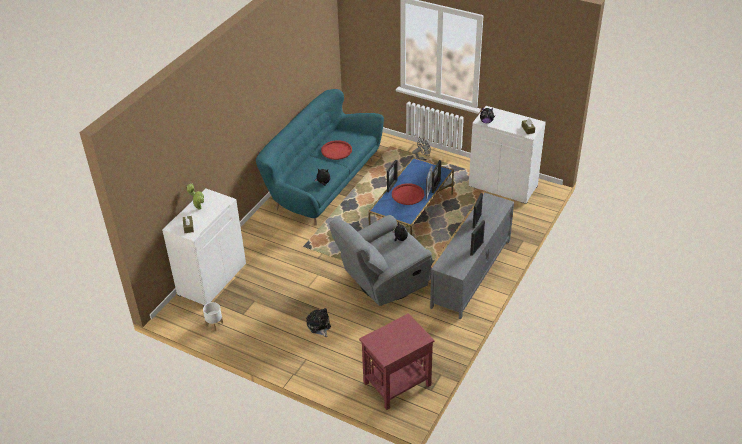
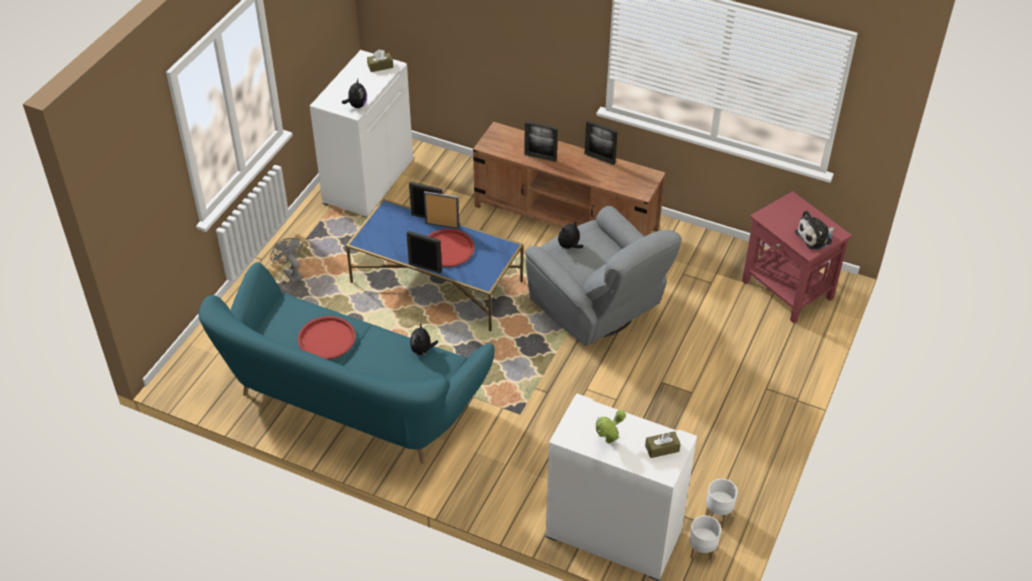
camera: 95 degrees left, 5 degrees up
plush toy [306,308,331,337] -> plush toy moved to [795,210,835,250]
grey tv stand [430,193,514,320] -> brown tv stand [473,122,666,237]
none -> white planter [689,516,721,561]

